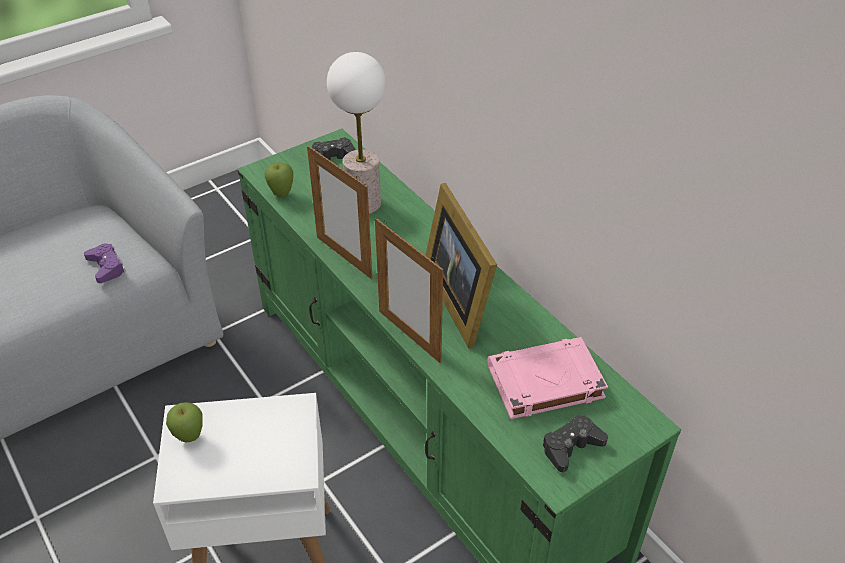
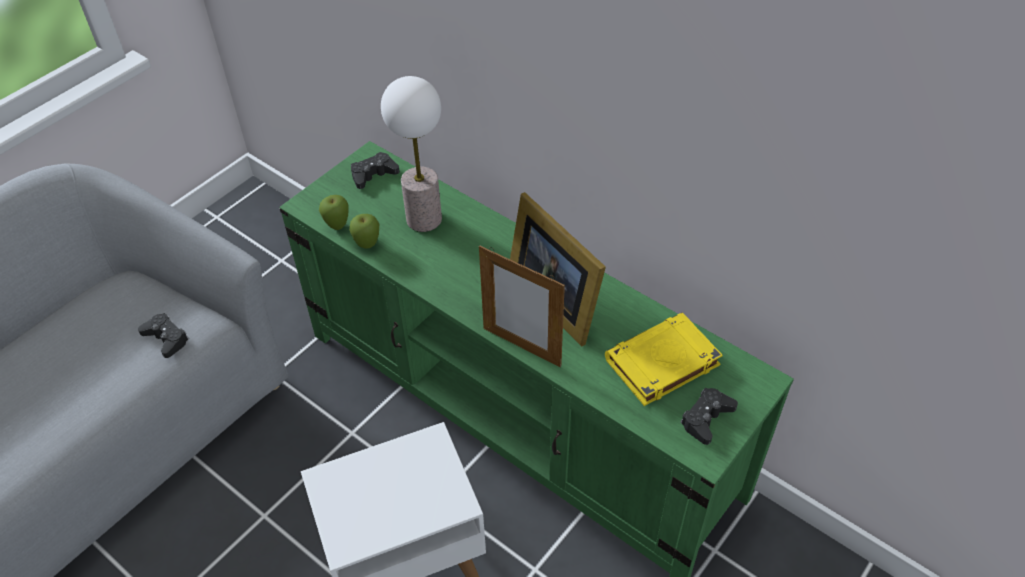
camera: 15 degrees left, 5 degrees up
purple game controller [84,244,126,283] -> black game controller [138,313,189,358]
apple [166,402,203,442] -> apple moved to [349,214,379,249]
picture frame [307,146,373,279] -> none
pink book [488,337,608,419] -> yellow book [605,313,723,406]

